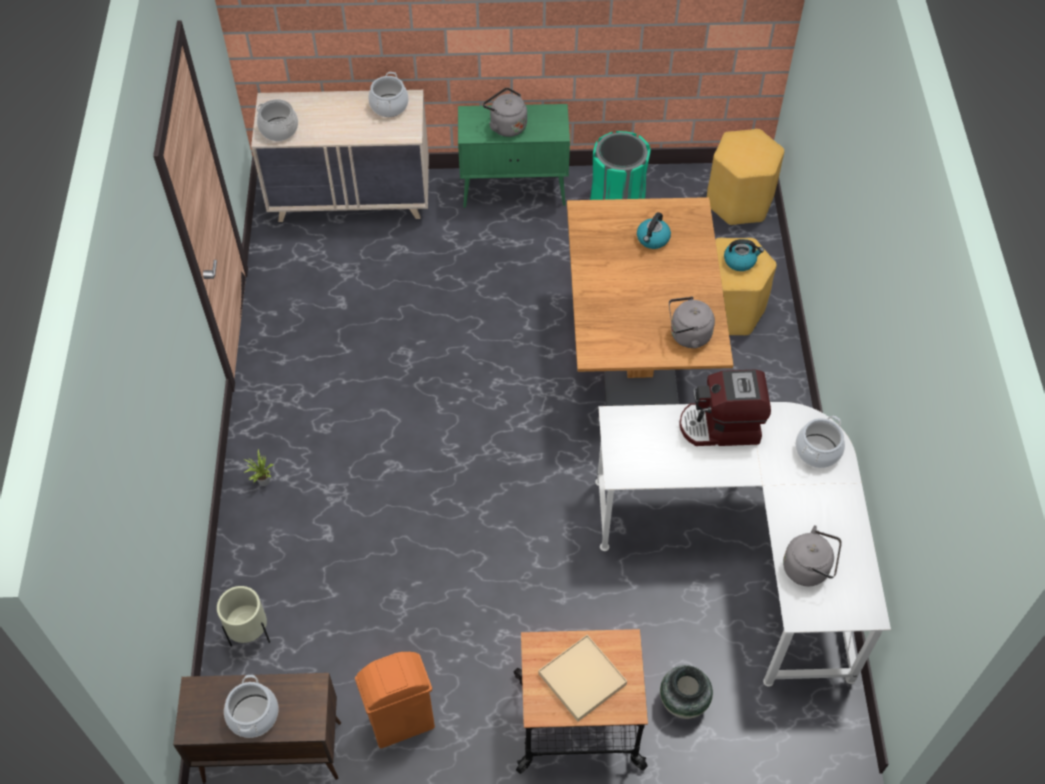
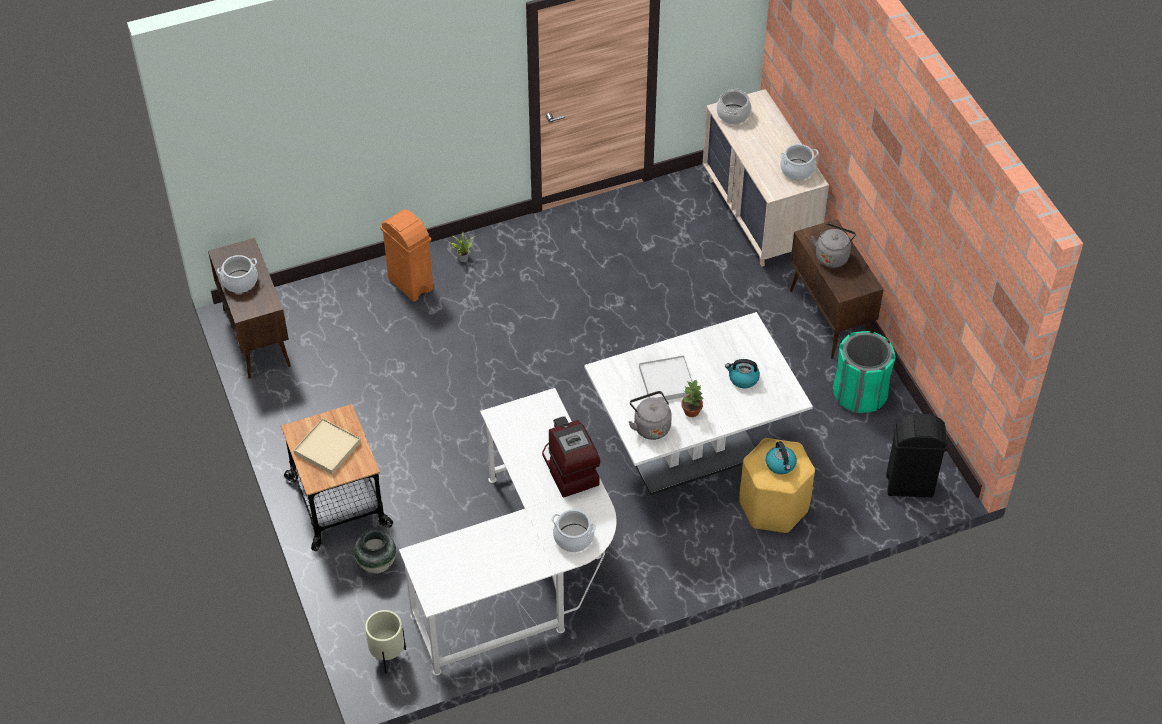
camera: 70 degrees right, 5 degrees down
beige planter [217,586,270,646] -> beige planter moved to [365,610,406,674]
orange trash can [355,652,435,749] -> orange trash can moved to [380,210,433,302]
green cabinet [458,104,570,208] -> brown cabinet [790,219,884,359]
brown dining table [567,197,733,406] -> white dining table [584,312,813,495]
yellow stool [707,129,784,225] -> black trash can [886,414,948,497]
grey kettle [783,525,842,586] -> none
none -> white tray [639,355,693,401]
none -> potted plant [681,379,704,417]

